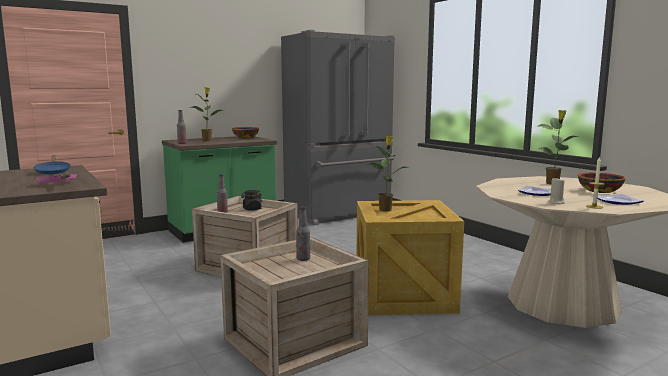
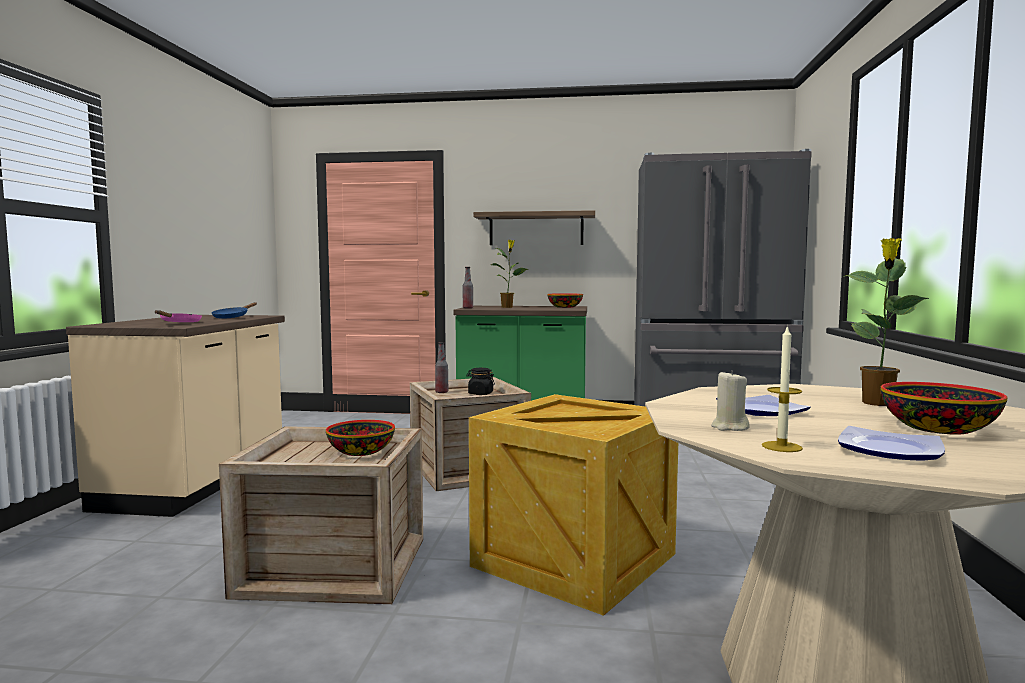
camera: 40 degrees right, 5 degrees down
bottle [296,207,310,261] -> bowl [326,420,395,456]
potted plant [365,136,409,211] -> none
none -> shelf [473,210,595,245]

